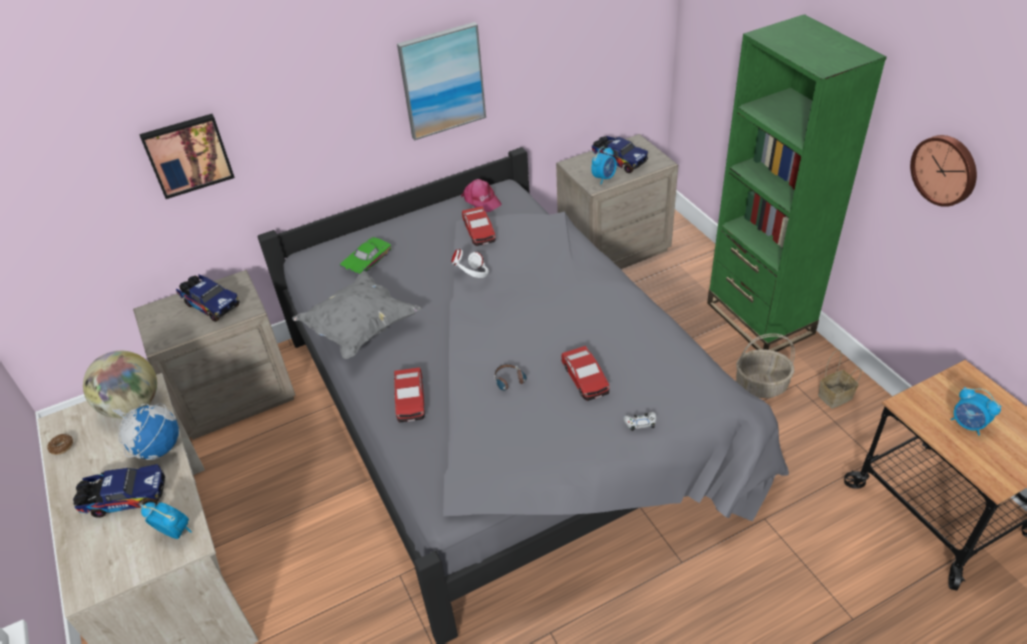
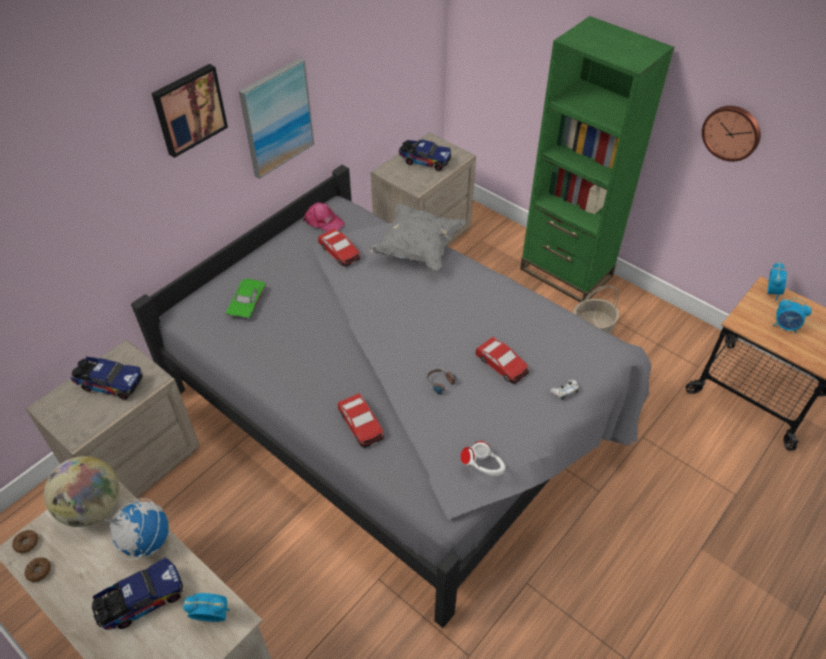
camera: 25 degrees left, 5 degrees up
picture [139,114,235,199] -> picture moved to [152,64,228,158]
grey pillow [292,271,421,359] -> grey pillow moved to [368,203,466,270]
white headphones [452,249,489,278] -> white headphones moved to [461,441,505,476]
alarm clock [591,147,617,184] -> alarm clock moved to [767,262,787,301]
basket [818,350,862,408] -> none
none -> donut [12,530,39,553]

